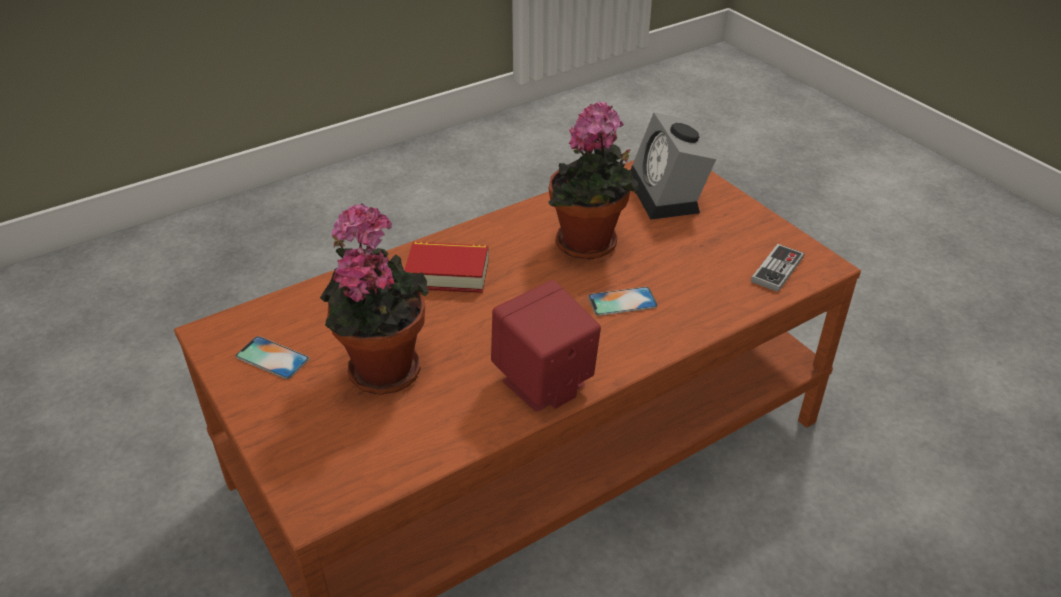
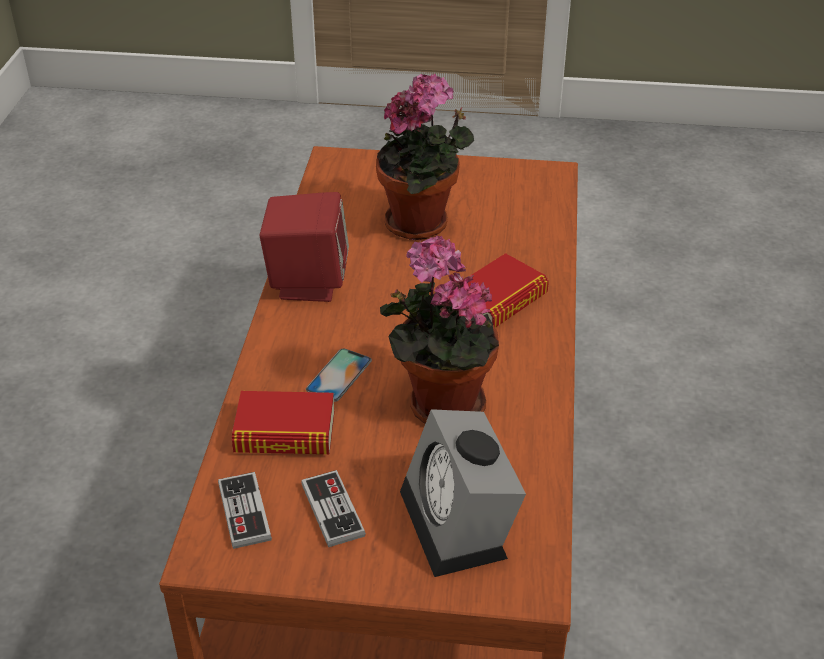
camera: 130 degrees right, 0 degrees up
phone [236,336,309,379] -> none
alarm clock [631,112,716,220] -> alarm clock turned 135 degrees counterclockwise [400,409,526,577]
none -> book [232,391,335,454]
none -> game controller [301,470,366,547]

